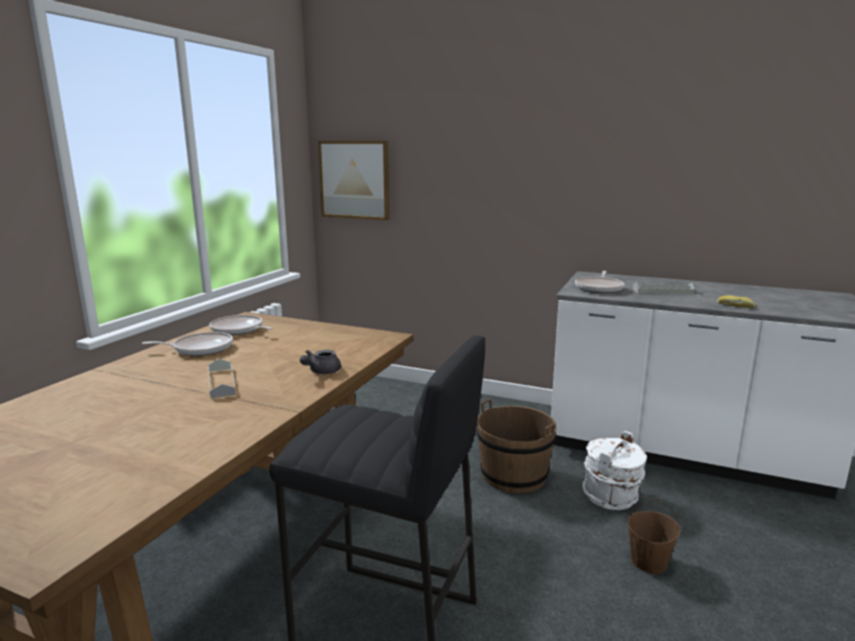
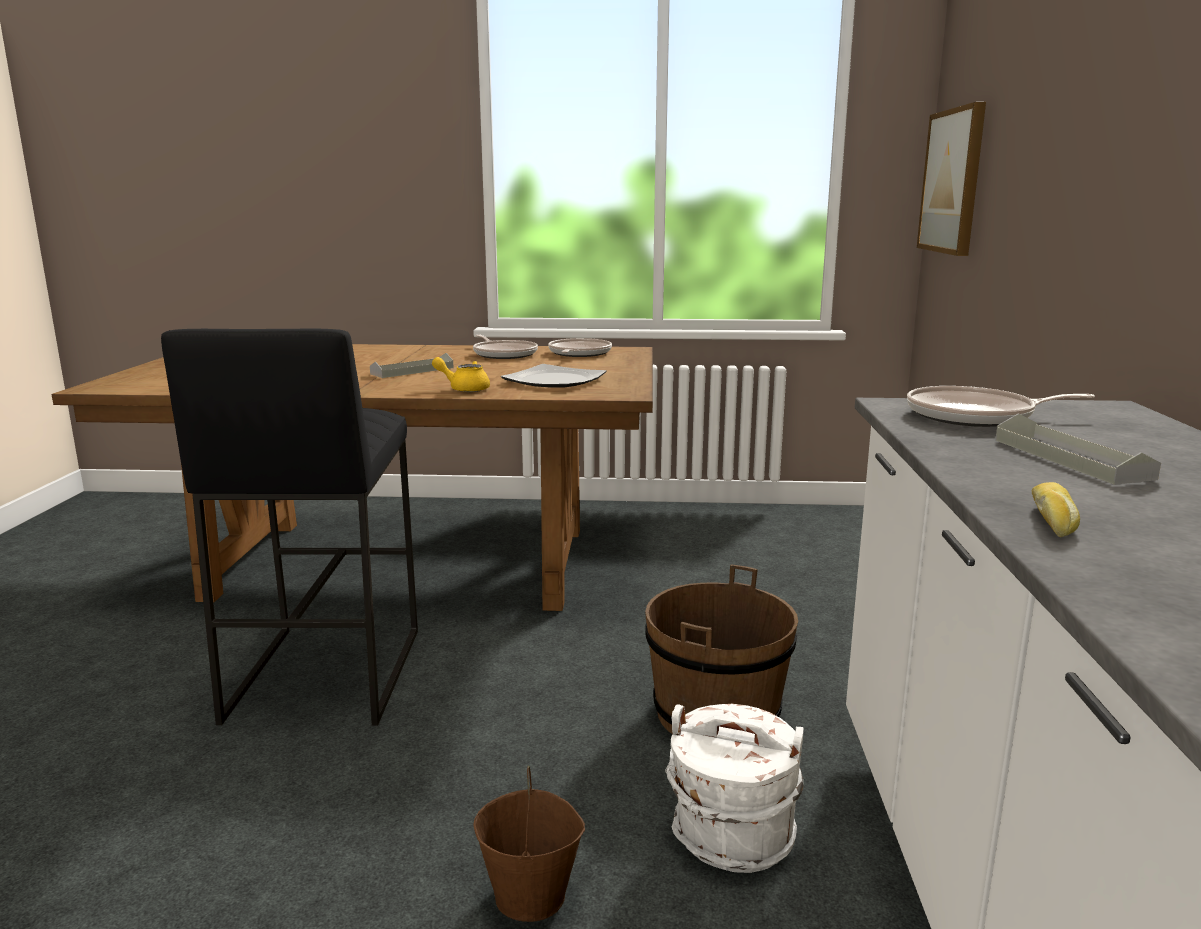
camera: 70 degrees right, 0 degrees up
grey teapot [300,350,341,374] -> yellow teapot [432,357,490,392]
none -> plate [501,364,607,388]

